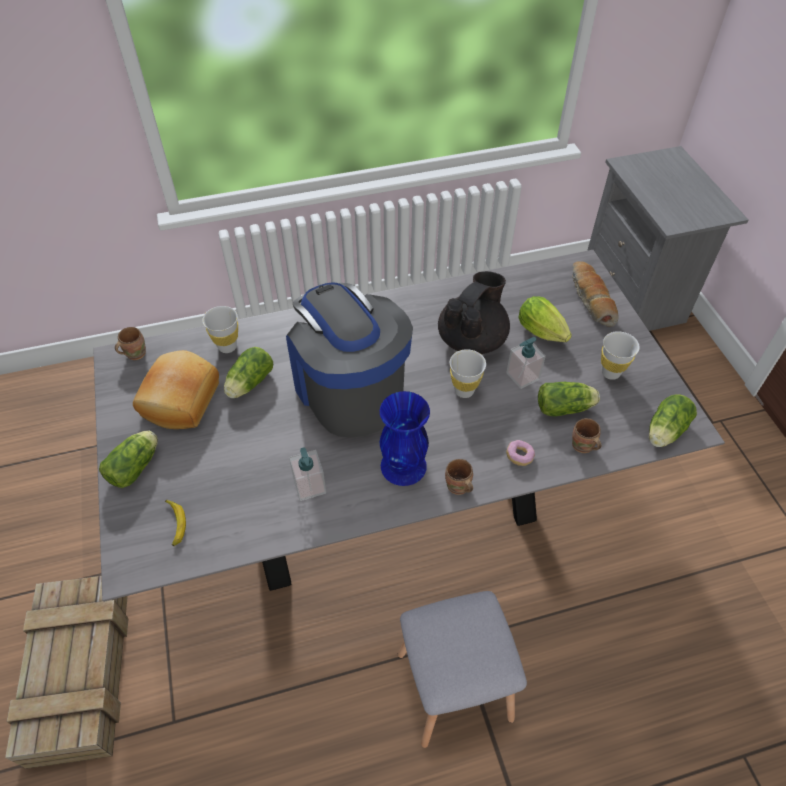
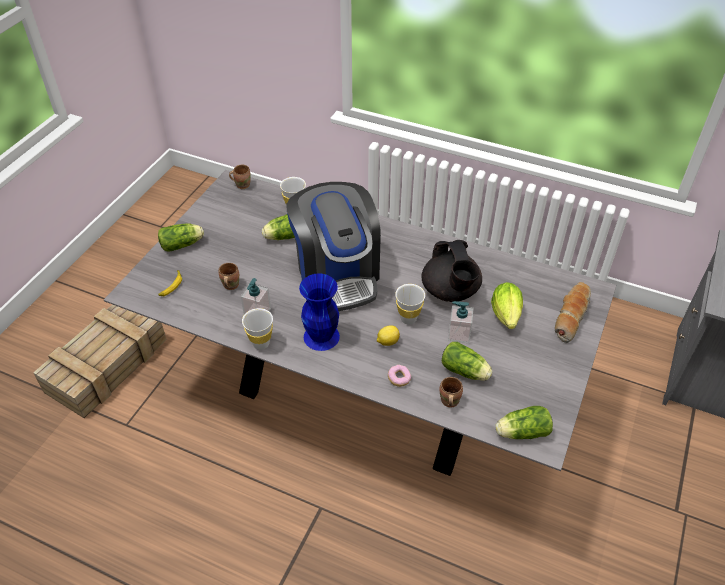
camera: 40 degrees right, 5 degrees down
bread [133,350,219,429] -> none
coffee machine [286,283,413,437] -> coffee machine turned 150 degrees clockwise [286,182,381,311]
grey stool [398,591,527,748] -> none
black teapot [438,271,510,354] -> black teapot turned 90 degrees clockwise [422,240,482,302]
brown mug [445,459,473,495] -> brown mug moved to [218,263,239,290]
white cup [601,331,640,380] -> white cup moved to [242,308,273,350]
none -> lemon [377,325,400,346]

